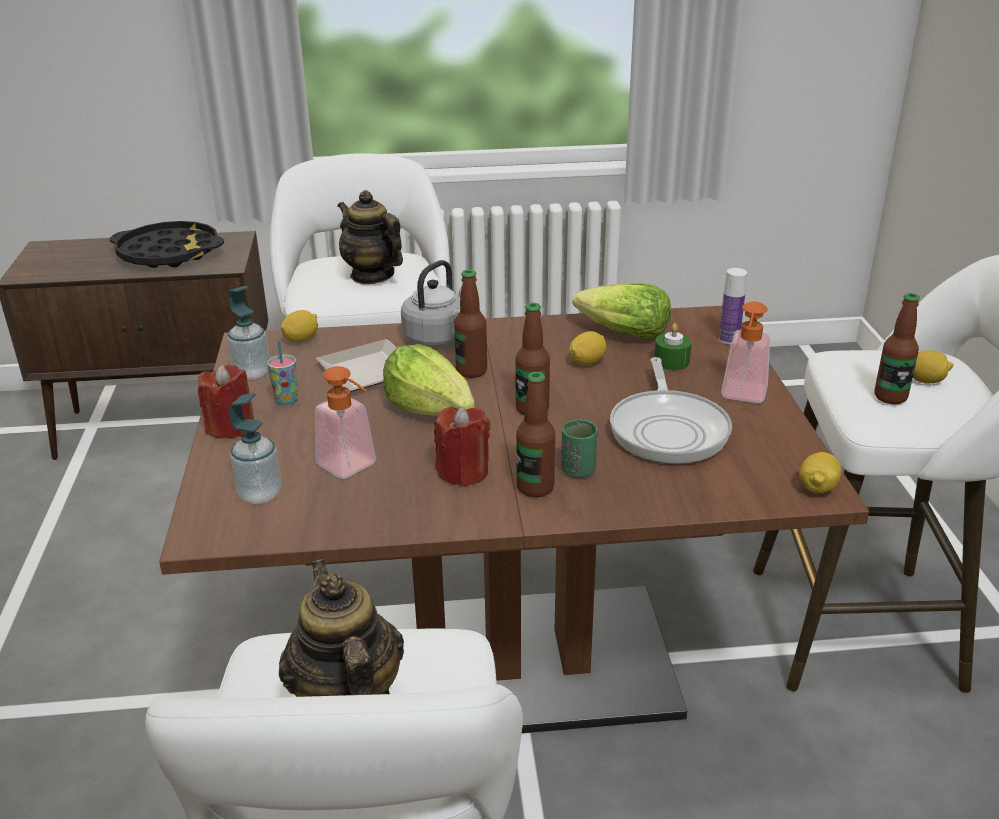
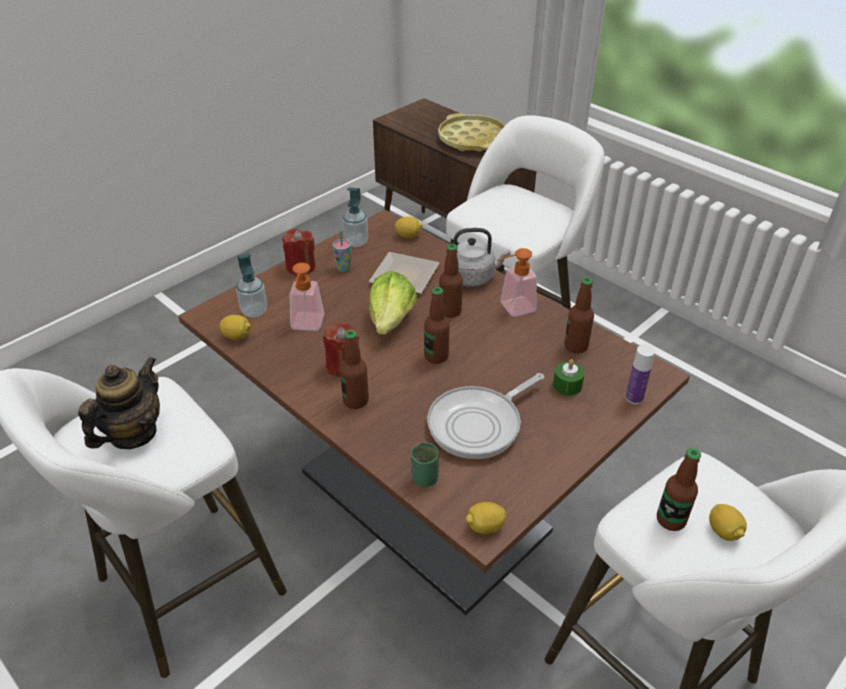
camera: 50 degrees right, 10 degrees up
black tray [110,221,224,268] -> yellow tray [438,113,505,152]
teapot [338,190,403,284] -> none
green cup [561,420,597,478] -> green cup moved to [411,442,439,487]
lemon [569,331,607,365] -> lemon moved to [219,315,251,340]
lettuce [572,283,671,339] -> bottle [564,277,594,353]
soap dispenser [721,301,770,403] -> soap dispenser moved to [497,248,537,317]

